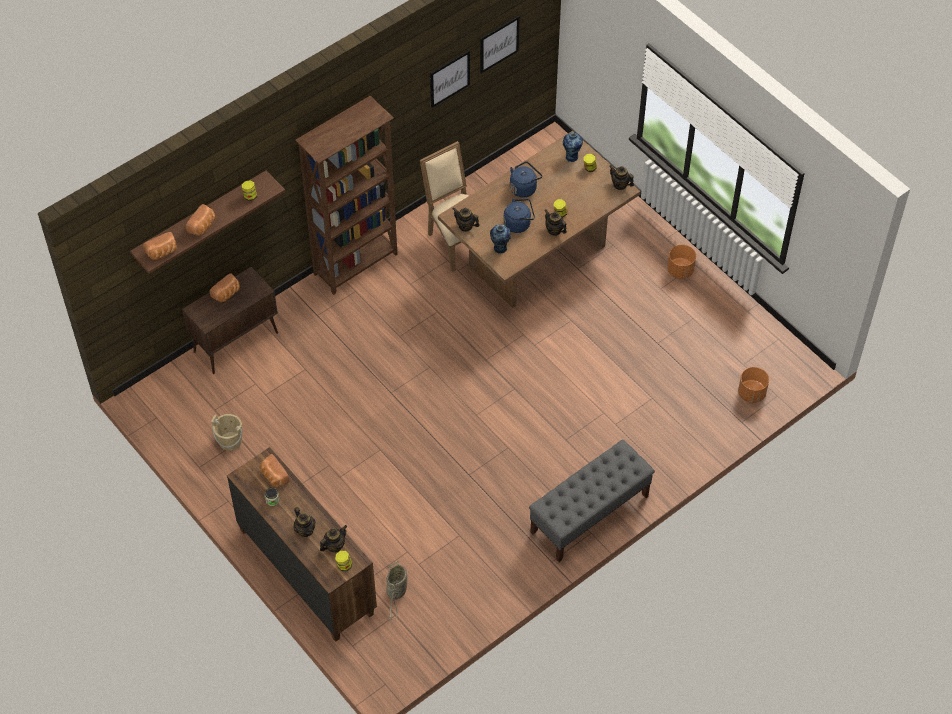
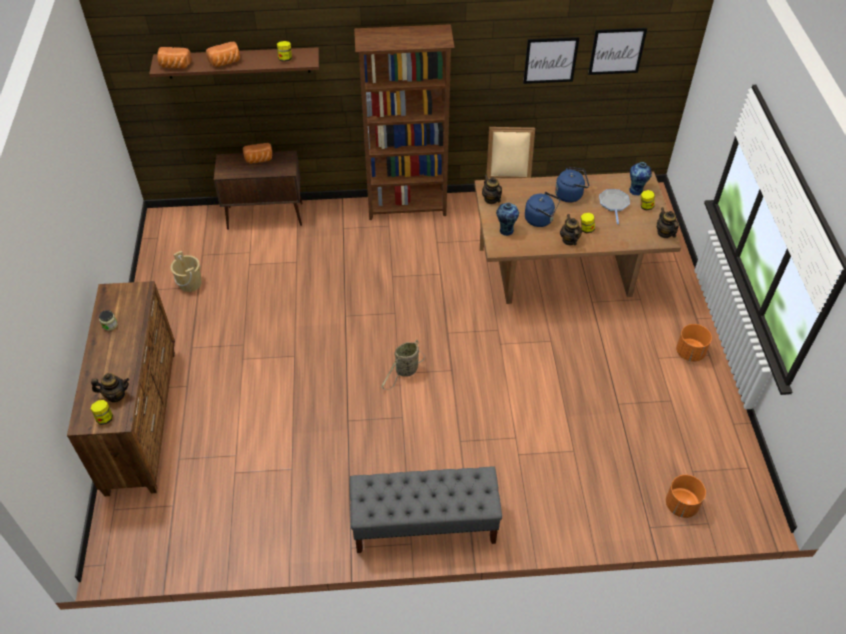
camera: 35 degrees right, 5 degrees down
bread [260,454,290,487] -> none
teapot [294,507,315,537] -> none
basket [386,560,407,620] -> basket moved to [381,339,425,390]
none -> frying pan [599,189,630,224]

